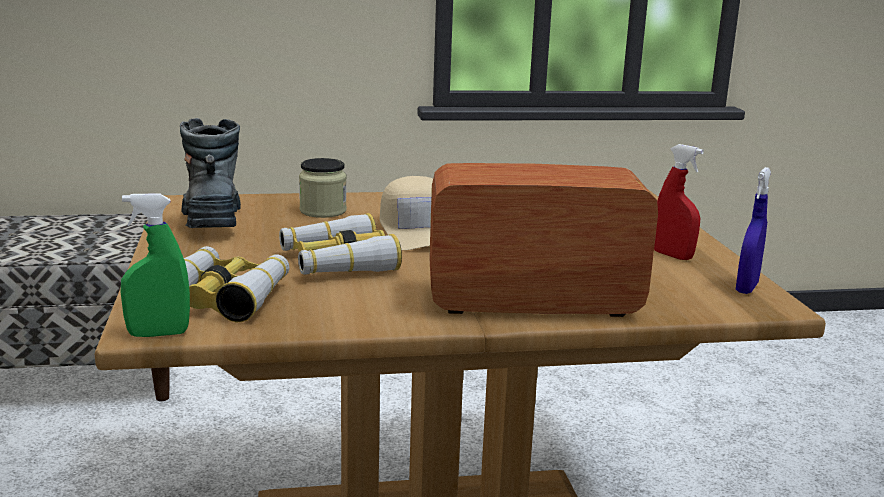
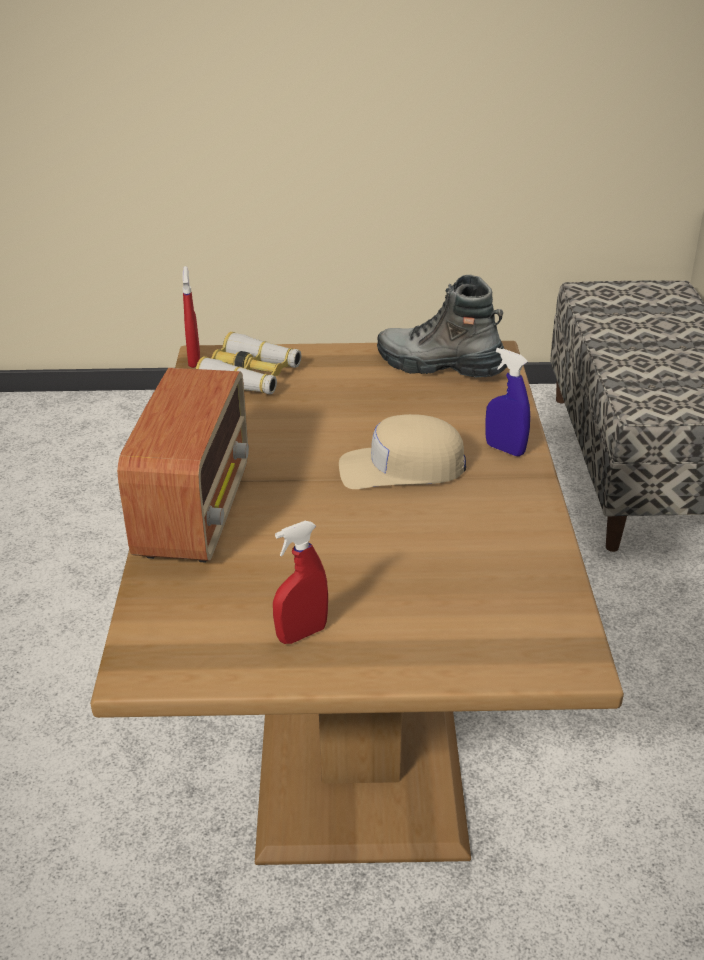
camera: 100 degrees right, 15 degrees up
green spray bottle [120,193,190,337] -> red spray bottle [183,266,200,368]
boot [180,118,241,228] -> boot turned 150 degrees counterclockwise [377,275,507,377]
binoculars [279,213,402,275] -> none
jar [299,158,347,218] -> none
blue spray bottle [736,167,771,294] -> blue spray bottle moved to [485,348,530,457]

